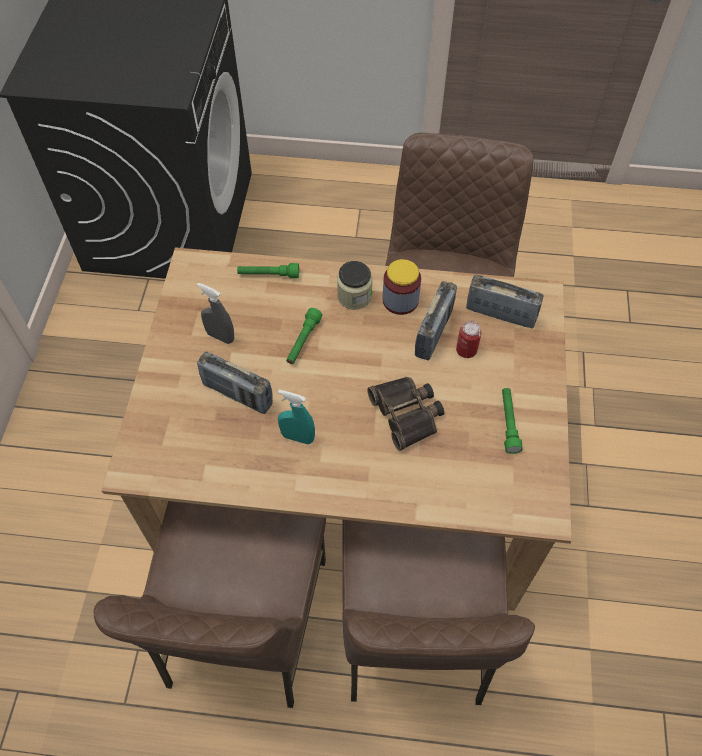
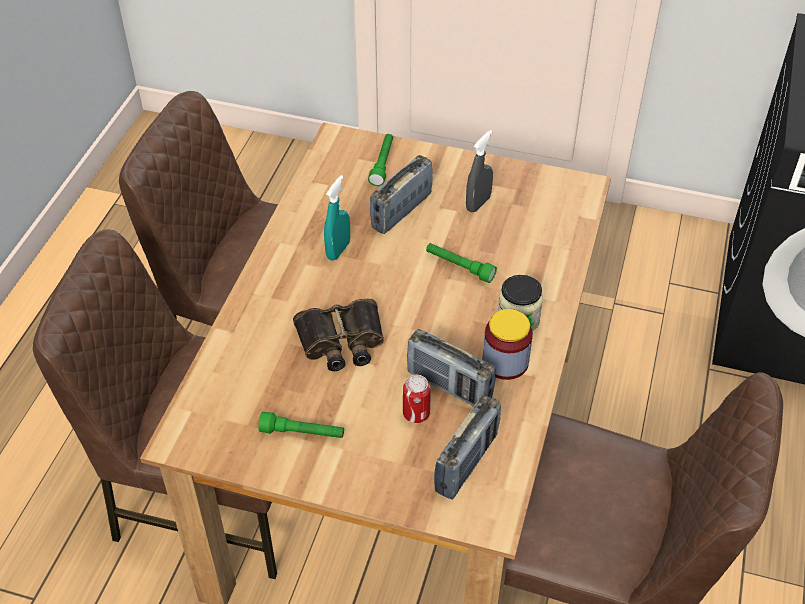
camera: 100 degrees right, 10 degrees down
green flashlight [237,263,299,278] -> green flashlight moved to [368,134,393,186]

